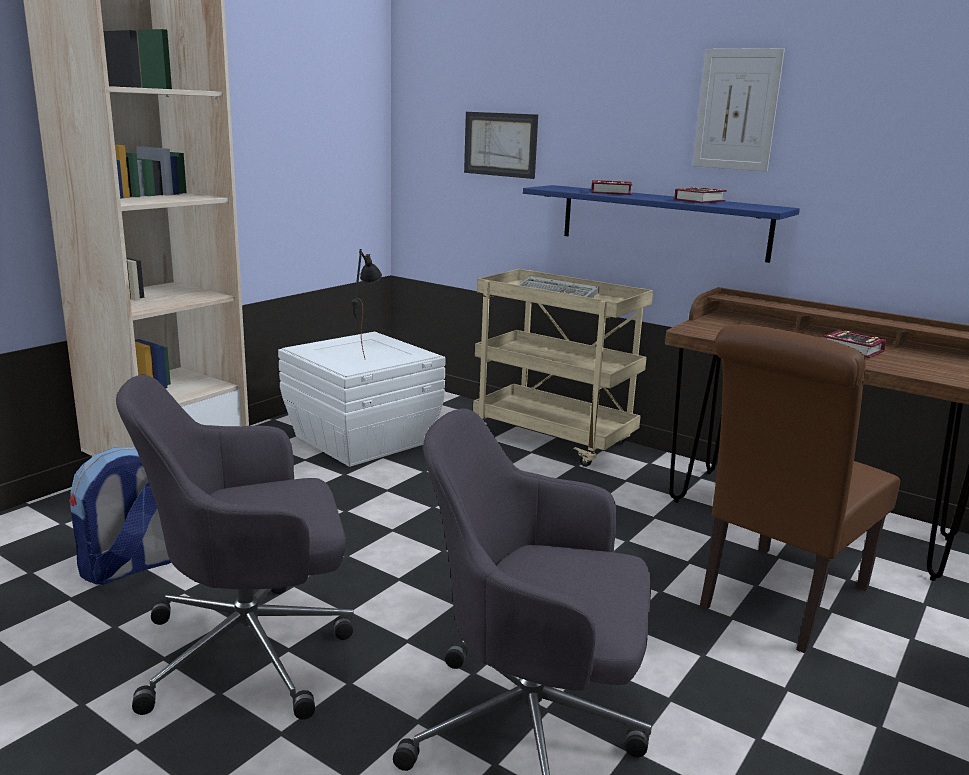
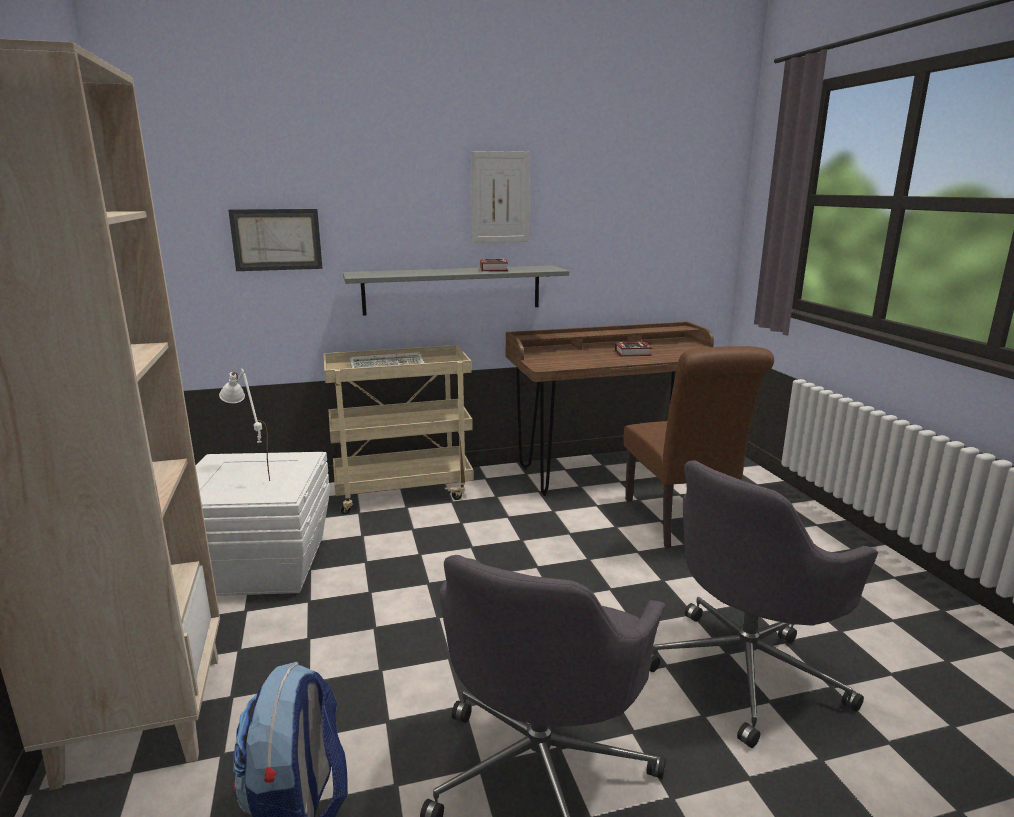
camera: 50 degrees left, 0 degrees up
black table lamp [351,249,382,358] -> white table lamp [219,368,270,481]
blue shelf [523,185,800,263] -> grey shelf [343,265,569,316]
book [591,180,632,195] -> none

